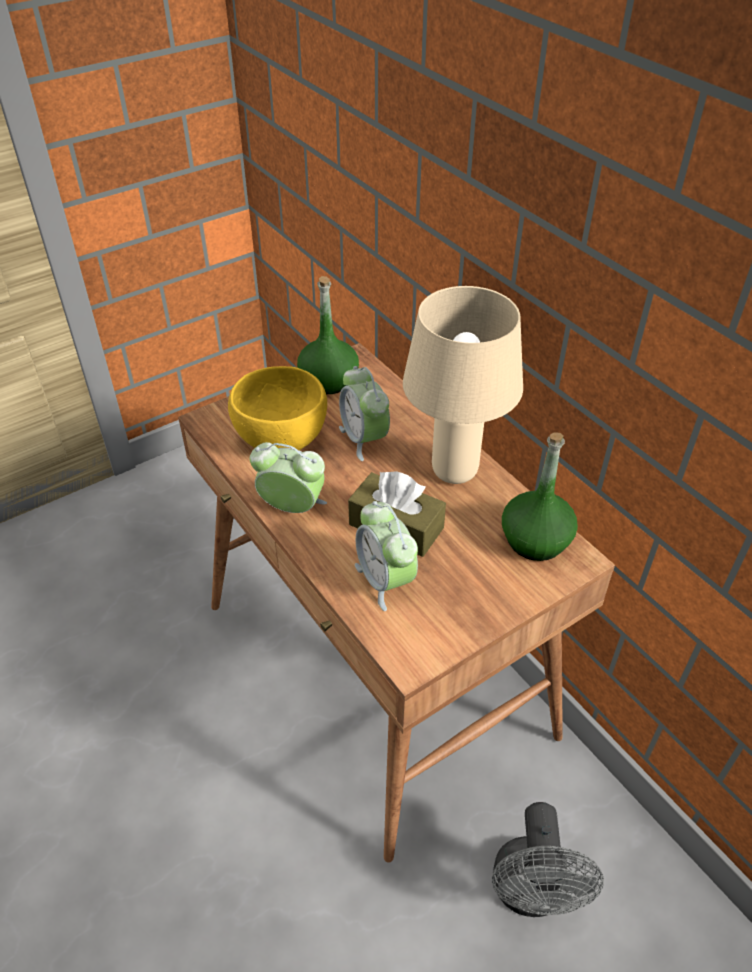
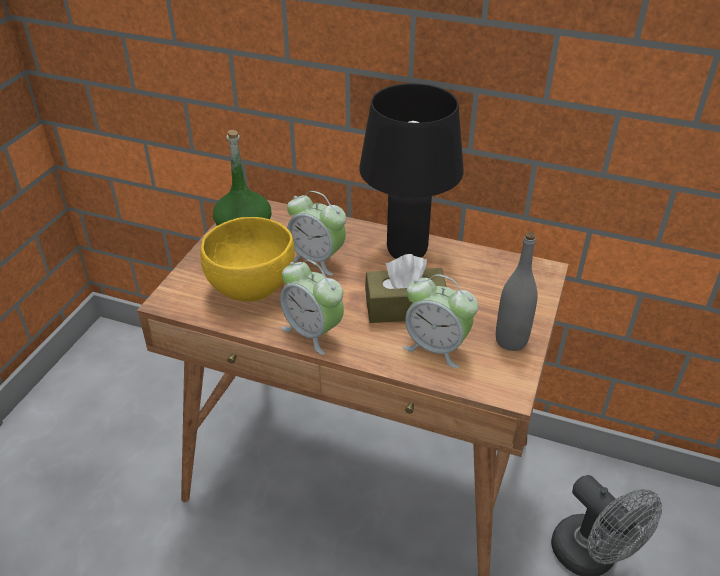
camera: 35 degrees left, 5 degrees down
alarm clock [250,442,327,513] -> alarm clock turned 120 degrees counterclockwise [280,260,344,355]
beige table lamp [403,286,523,484] -> black table lamp [359,83,464,259]
green bottle [502,432,578,561] -> none
none -> grey bottle [496,232,538,351]

